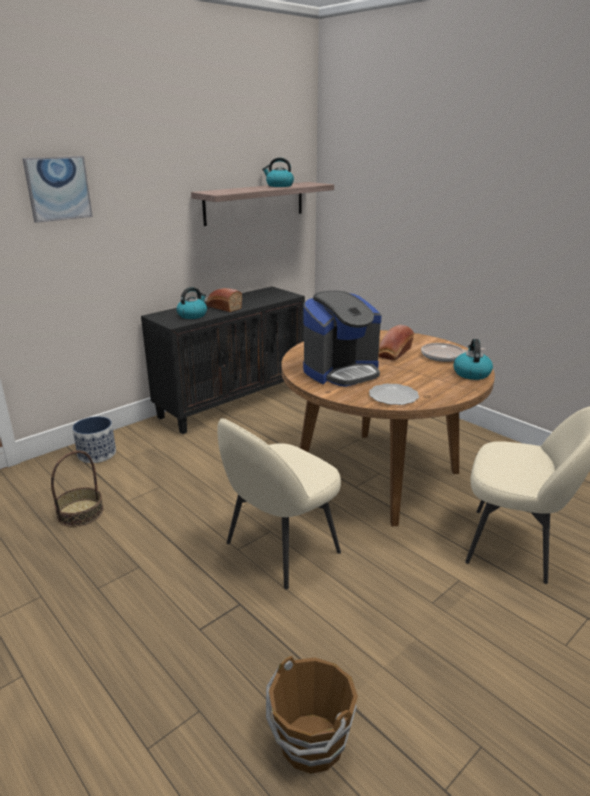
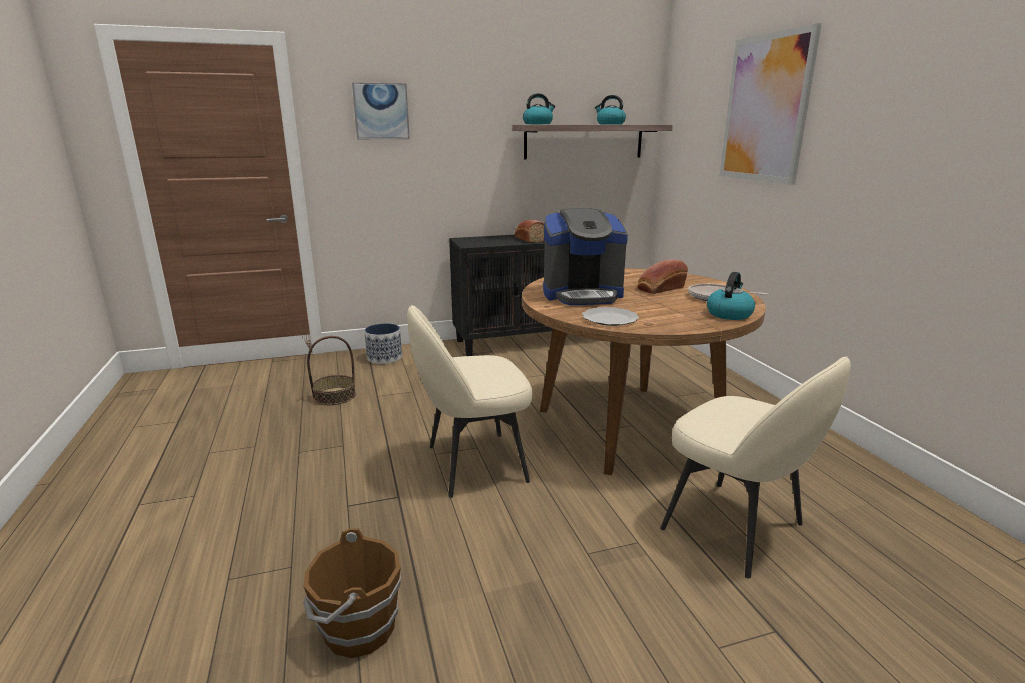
camera: 25 degrees right, 5 degrees down
kettle [177,287,207,319] -> kettle moved to [523,93,555,124]
none -> picture [720,23,822,185]

